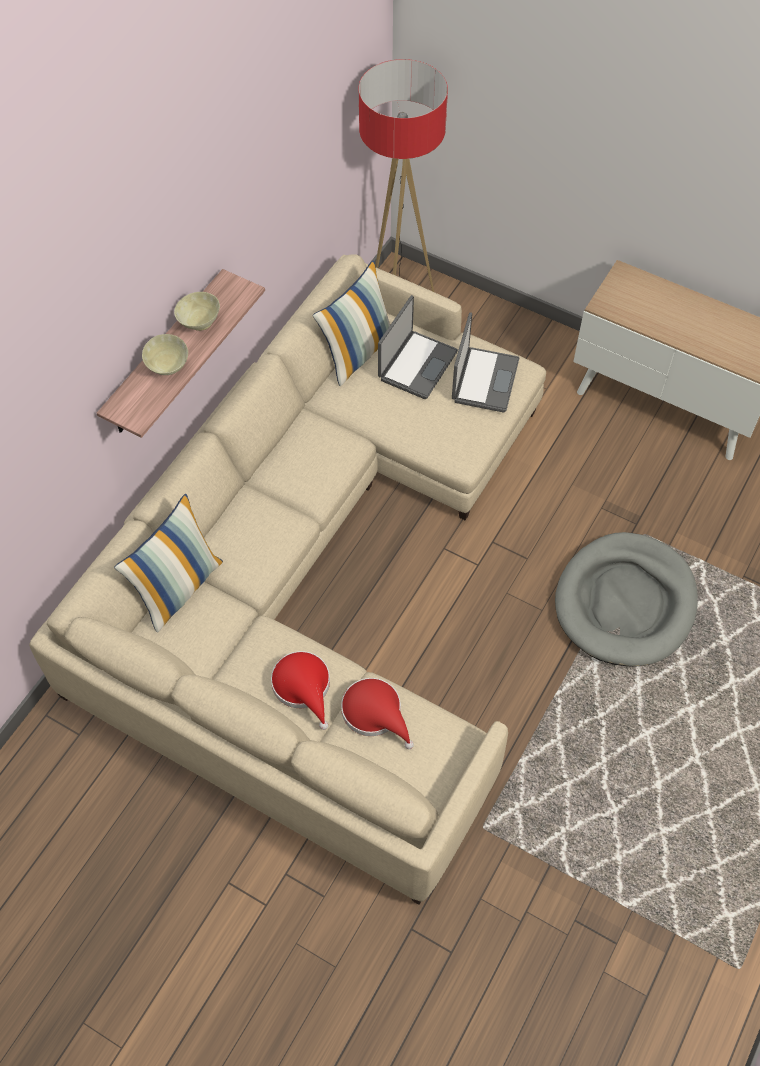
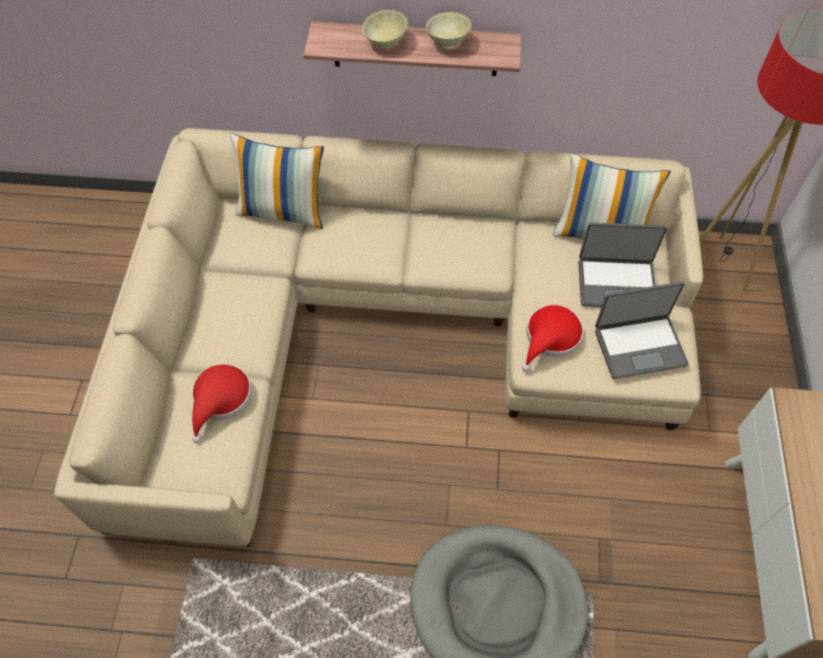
camera: 65 degrees right, 0 degrees up
red hat [271,651,330,730] -> red hat moved to [522,305,583,371]

